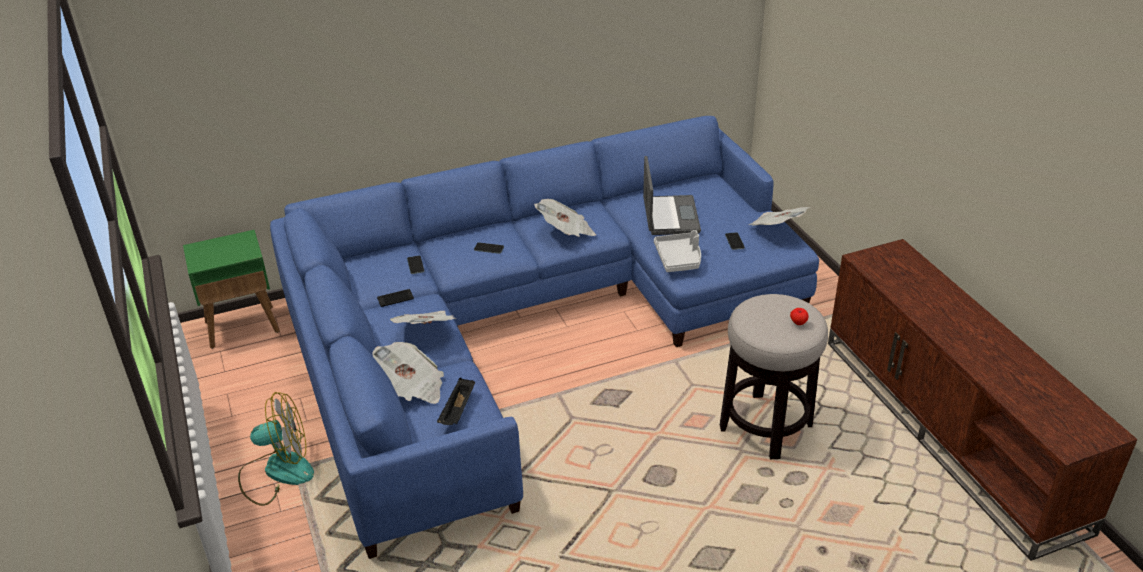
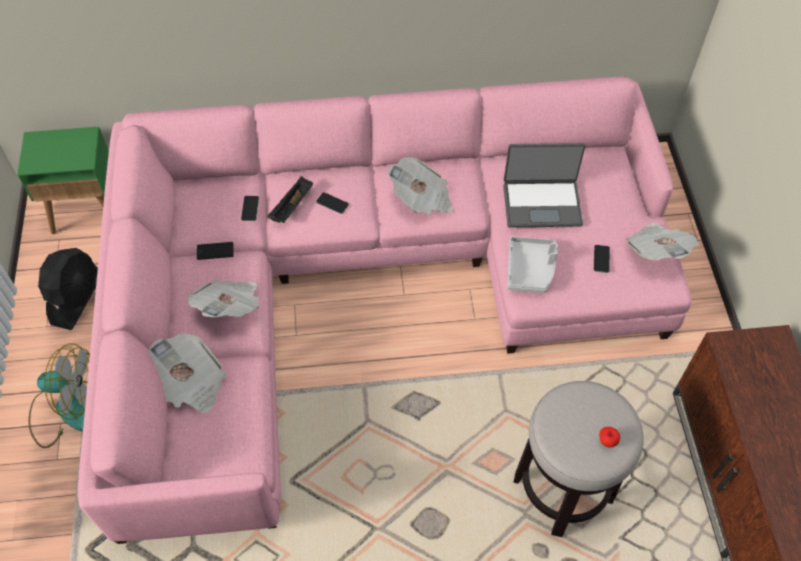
camera: 15 degrees right, 20 degrees up
blue sofa [270,116,819,559] -> pink sofa [78,77,692,544]
black tray [437,378,475,425] -> black tray moved to [267,177,313,223]
laptop [643,156,701,235] -> laptop turned 75 degrees clockwise [503,143,585,227]
none -> black fan [38,248,98,330]

